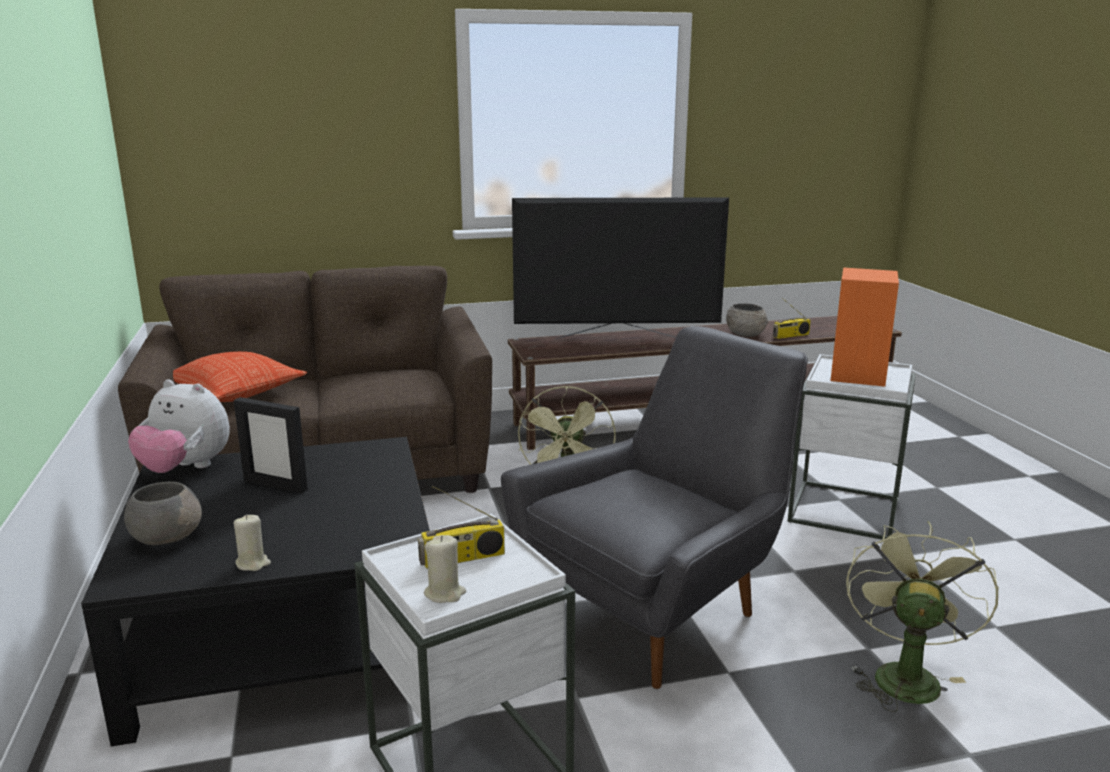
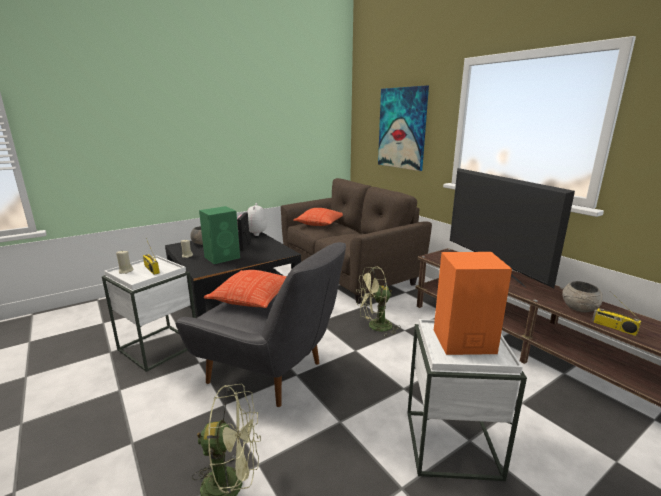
camera: 70 degrees right, 0 degrees up
none -> green speaker [199,206,240,264]
none -> orange pillow [204,270,287,308]
none -> picture [378,86,429,171]

